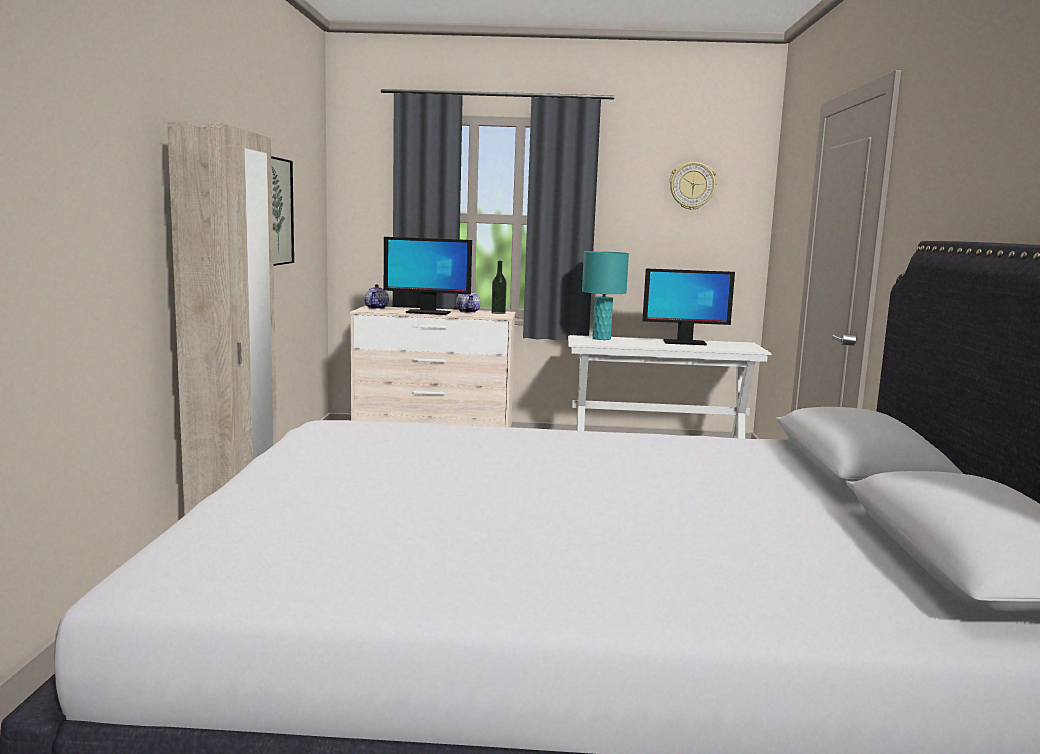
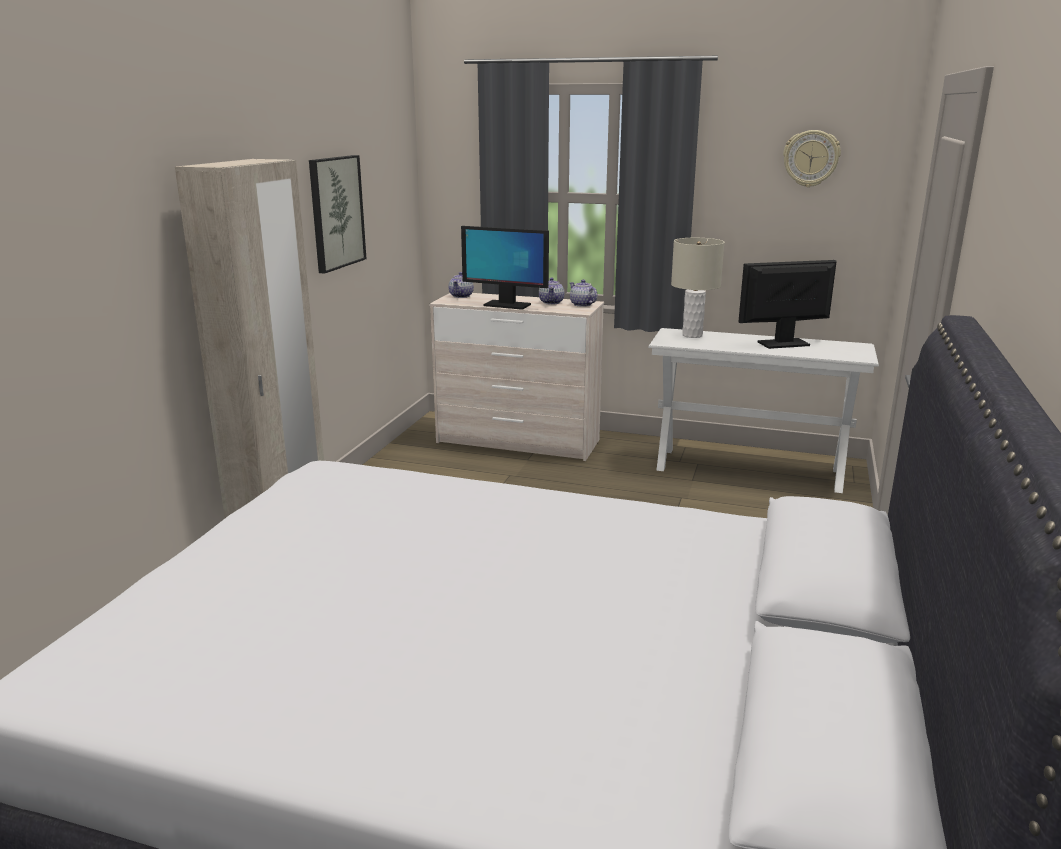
camera: 15 degrees right, 10 degrees up
bottle [491,261,507,314] -> teapot [570,280,598,307]
turquoise table lamp [582,251,629,340] -> beige table lamp [671,238,725,338]
monitor [643,269,735,345] -> monitor turned 150 degrees clockwise [738,260,836,349]

